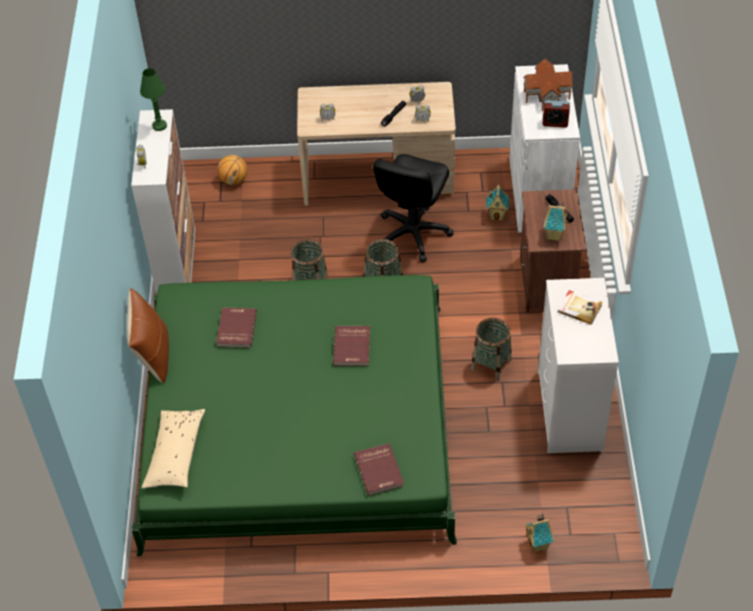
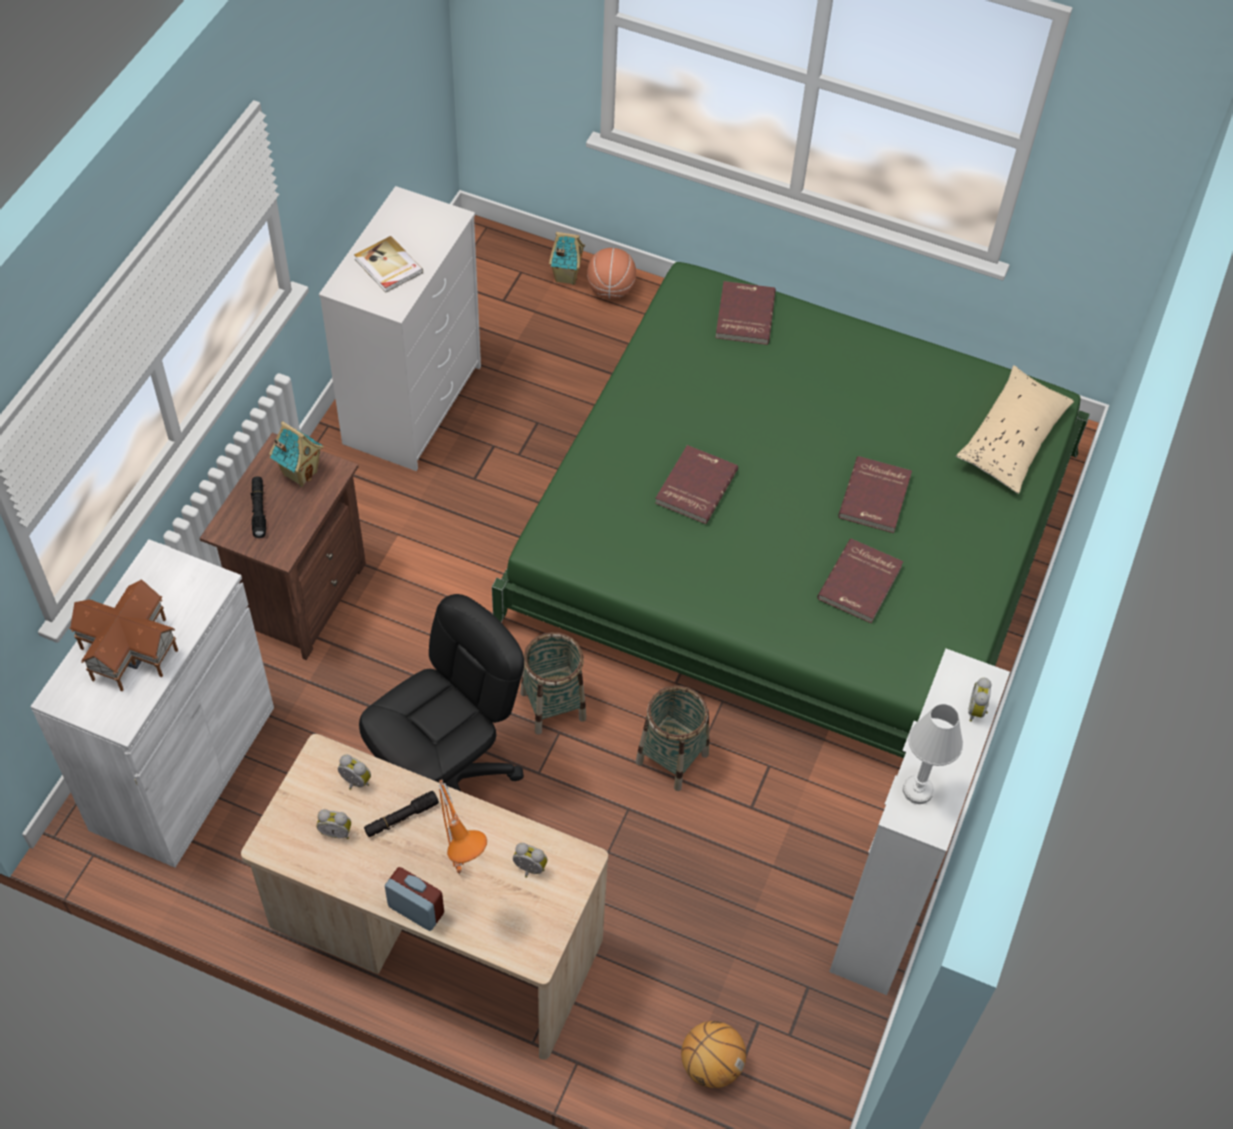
camera: 160 degrees left, 5 degrees up
brown pillow [127,288,169,384] -> none
green table lamp [140,68,167,131] -> white table lamp [903,704,963,804]
basket [471,318,512,381] -> none
toy house [486,185,509,221] -> none
alarm clock [543,100,570,128] -> alarm clock moved to [385,867,444,931]
none -> orange table lamp [439,780,487,875]
none -> basketball [587,248,636,299]
none -> red book [838,456,912,533]

